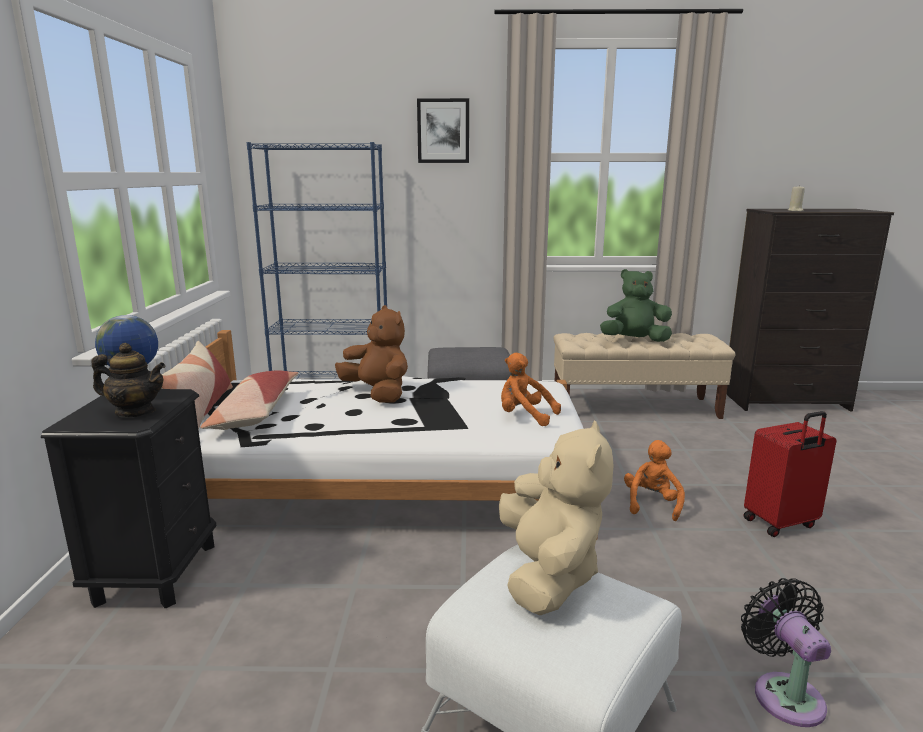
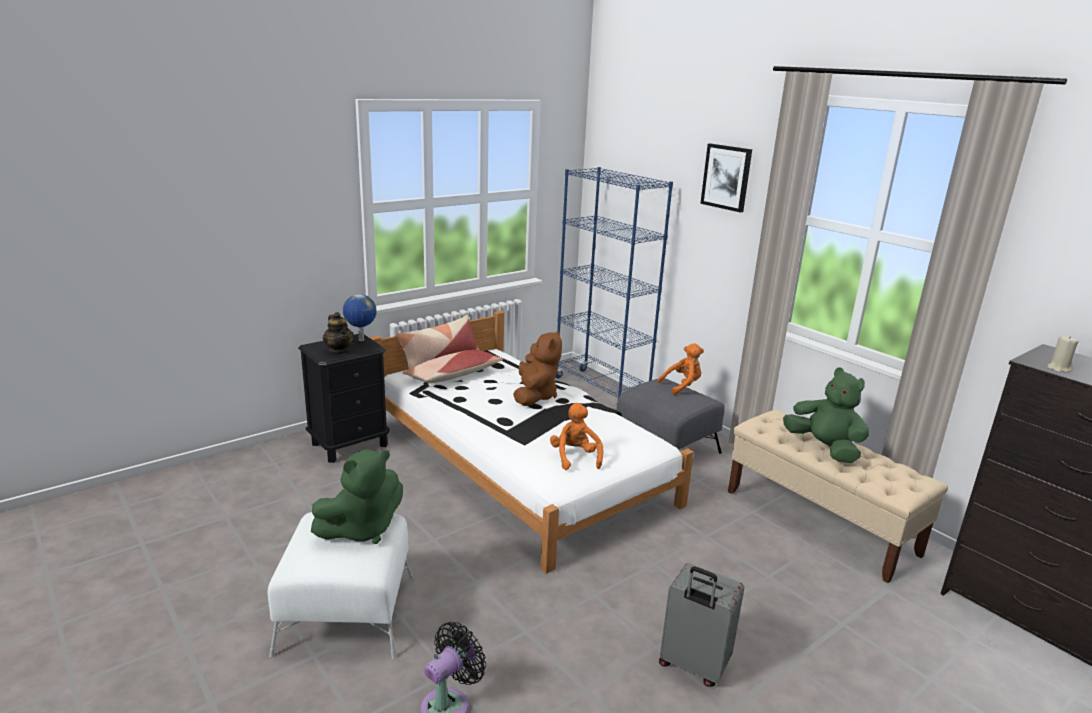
camera: 50 degrees right, 5 degrees up
beige plush toy [499,421,613,615] -> green plush toy [311,449,403,544]
orange plush toy [624,440,685,521] -> orange plush toy moved to [658,343,704,395]
red suitcase [743,411,836,537] -> grey suitcase [659,563,744,687]

